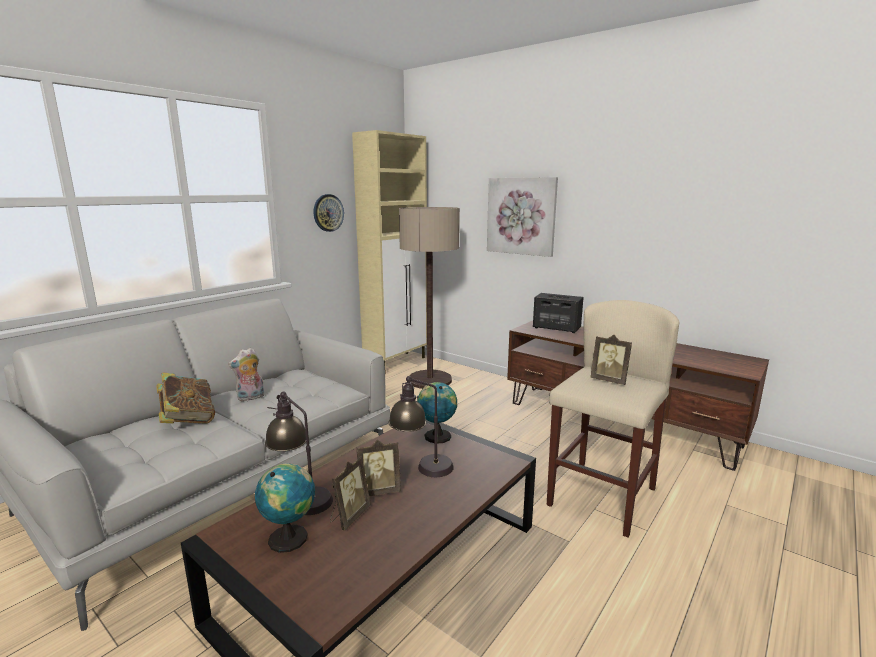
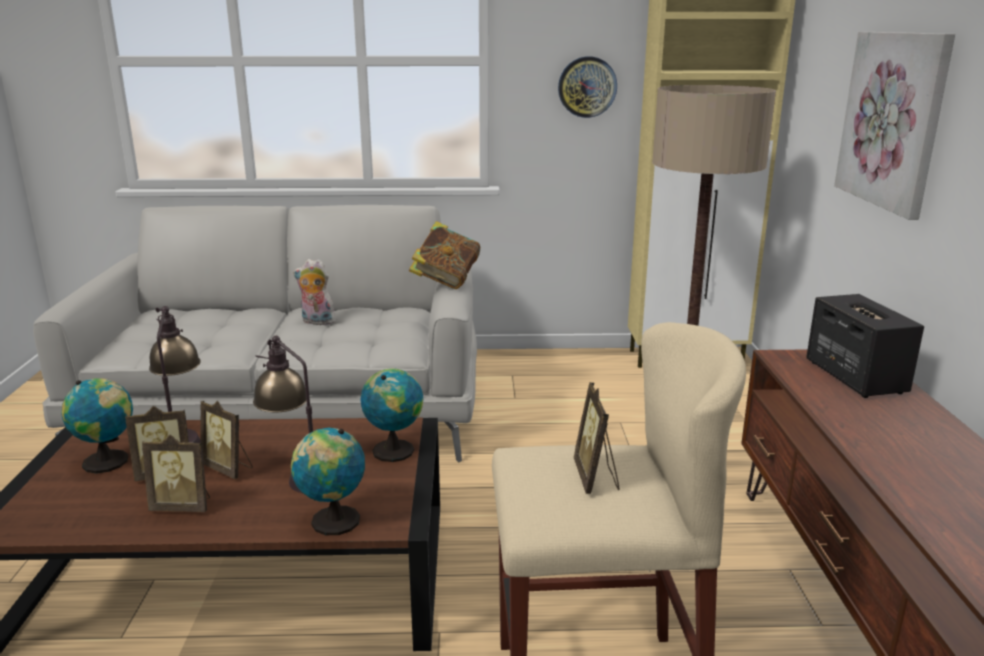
camera: 50 degrees right, 5 degrees up
book [156,372,215,424] -> book moved to [409,221,480,289]
none -> picture frame [142,435,210,512]
none -> globe [291,427,365,535]

